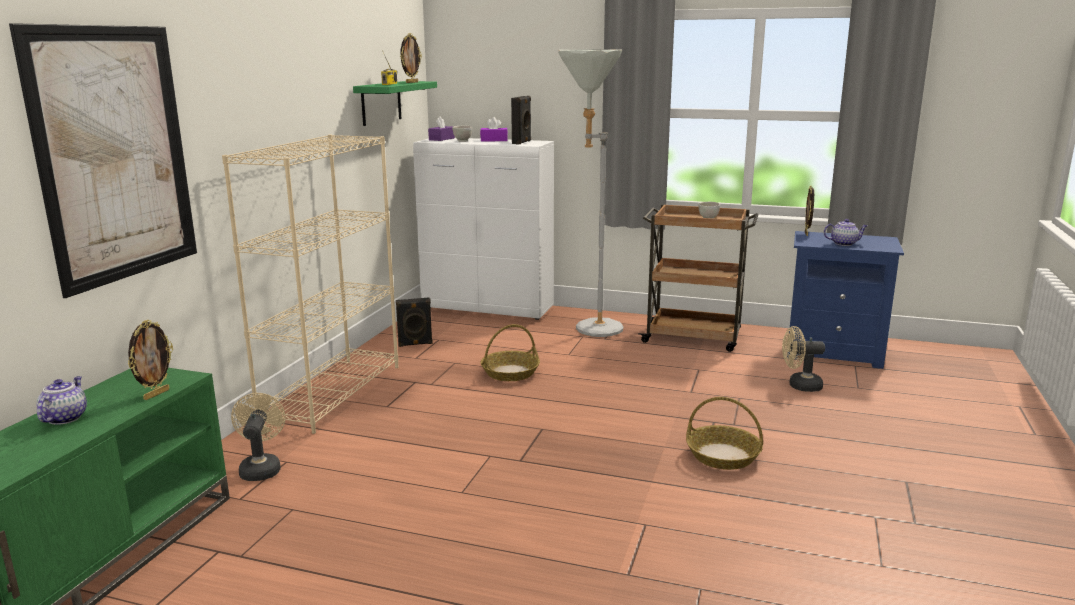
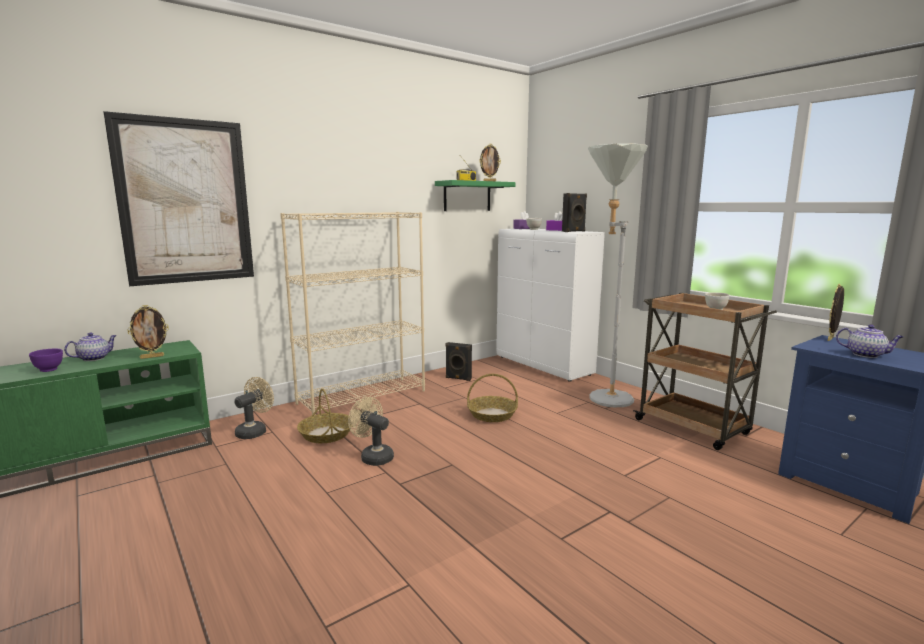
camera: 35 degrees right, 5 degrees down
basket [686,397,763,470] -> basket moved to [297,388,351,443]
beige fan [782,326,825,392] -> beige fan moved to [348,397,394,466]
none -> purple bowl [29,349,63,372]

